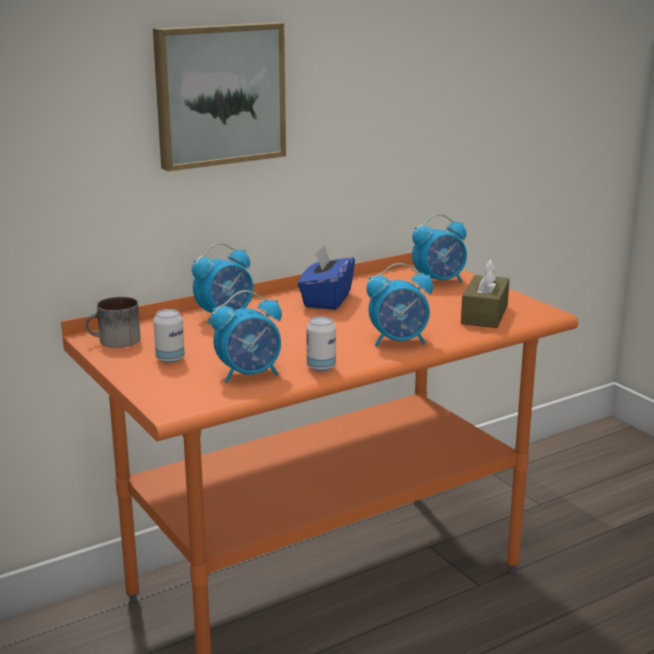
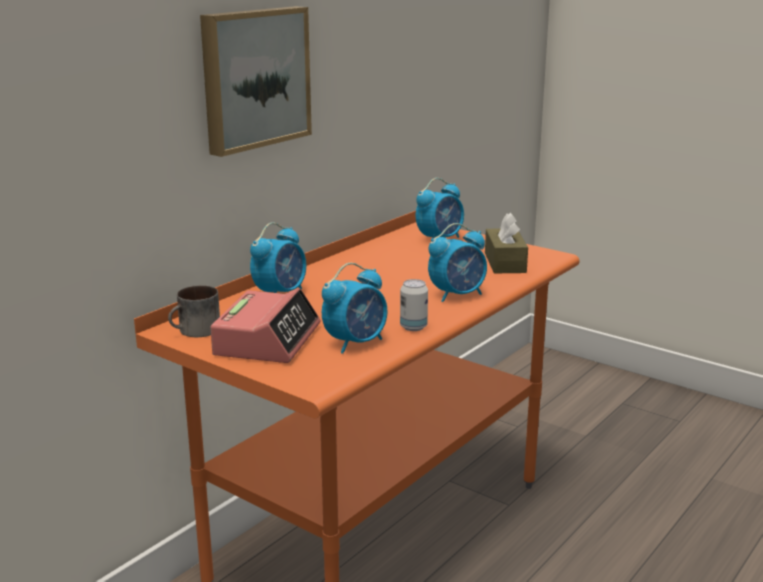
camera: 20 degrees left, 0 degrees up
can [153,309,185,363] -> alarm clock [210,288,320,363]
blue tissue box [298,244,355,310] -> none

